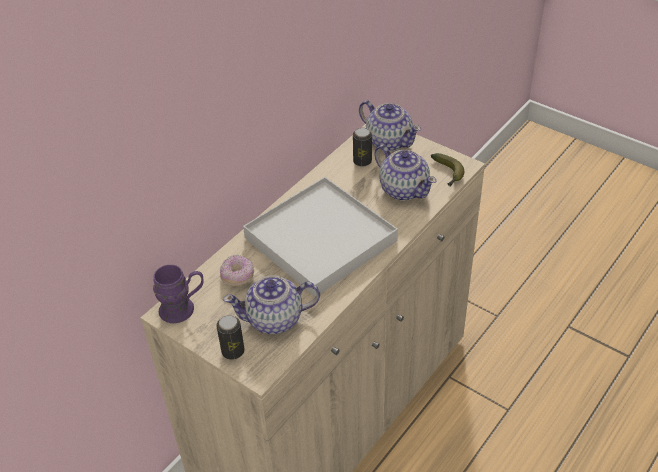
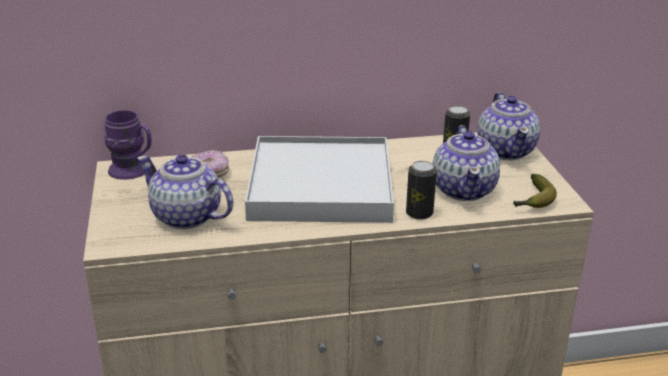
camera: 40 degrees right, 15 degrees down
can [216,315,245,360] -> can moved to [406,161,437,220]

